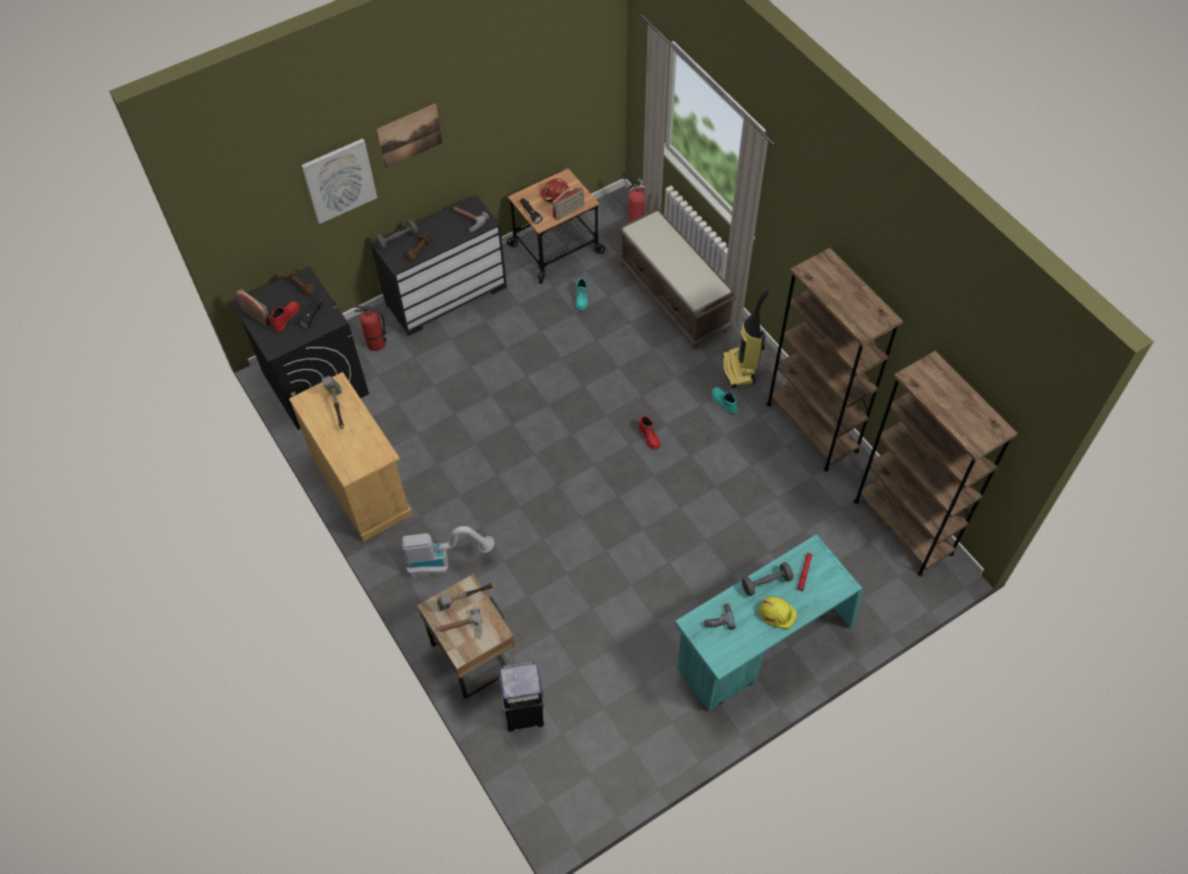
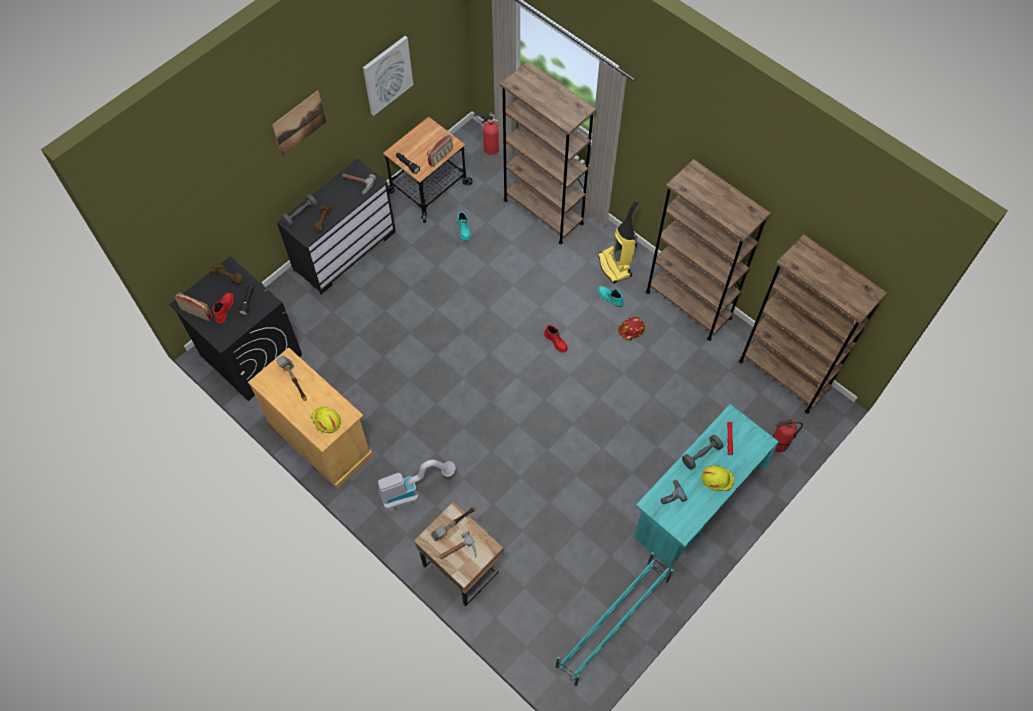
camera: 15 degrees left, 5 degrees up
picture [302,138,377,224] -> picture moved to [363,36,413,116]
fire extinguisher [354,305,386,351] -> fire extinguisher moved to [773,418,803,452]
blue trash can [498,661,545,732] -> none
red hard hat [540,179,570,204] -> red hard hat moved to [618,317,645,341]
brown bench [617,208,737,349] -> brown bookcase [500,61,597,244]
none -> yellow hard hat [311,407,341,433]
none -> turquoise shoe rack [556,552,673,686]

